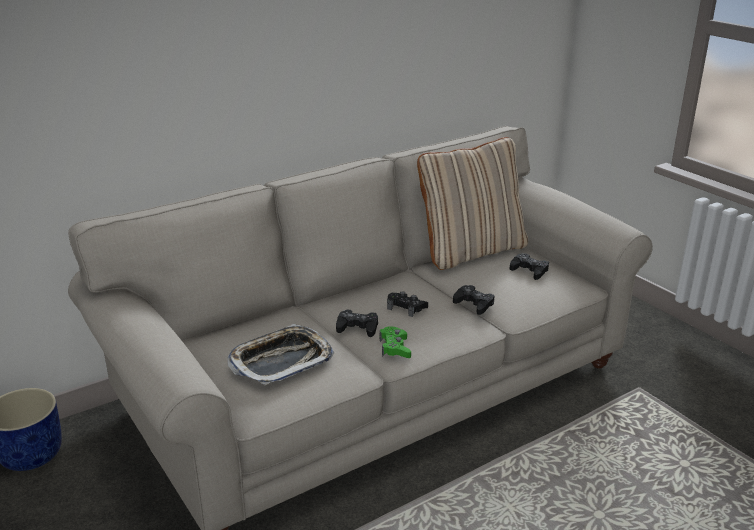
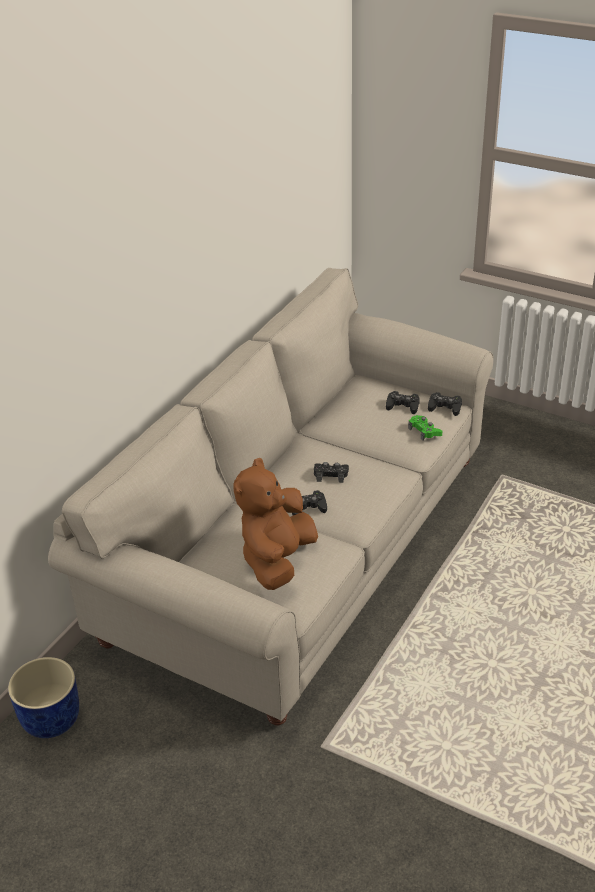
camera: 25 degrees left, 10 degrees up
tray [228,324,334,385] -> brown plush toy [233,458,318,590]
green game controller [380,326,411,358] -> green game controller moved to [408,415,442,441]
beige pillow [417,137,528,270] -> none
black game controller [453,285,495,315] -> black game controller moved to [428,392,462,416]

